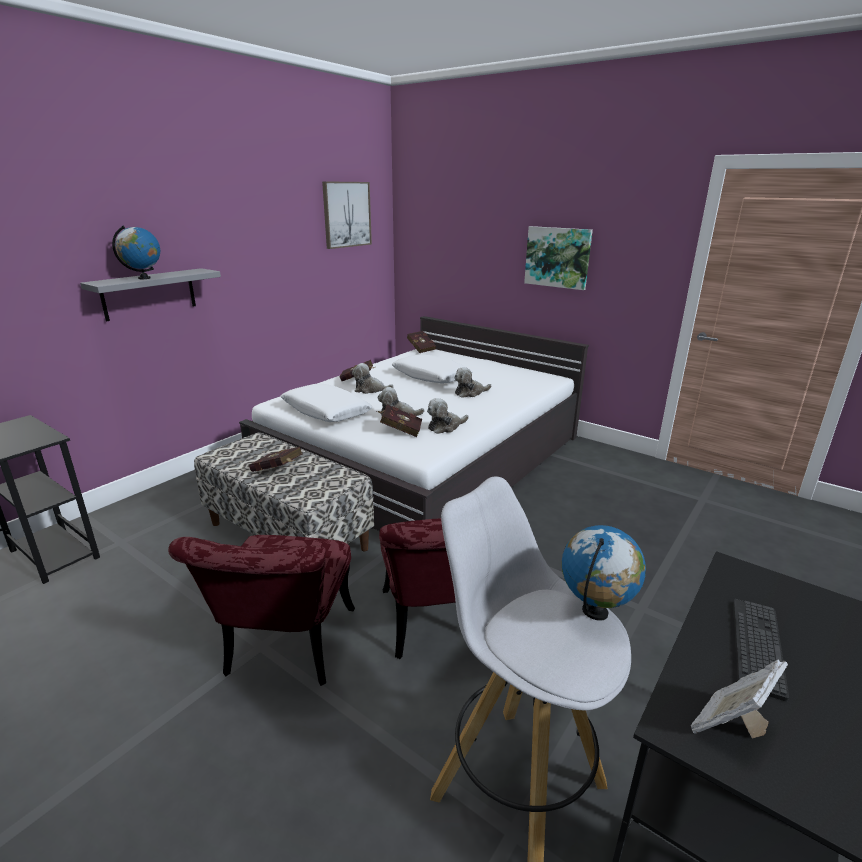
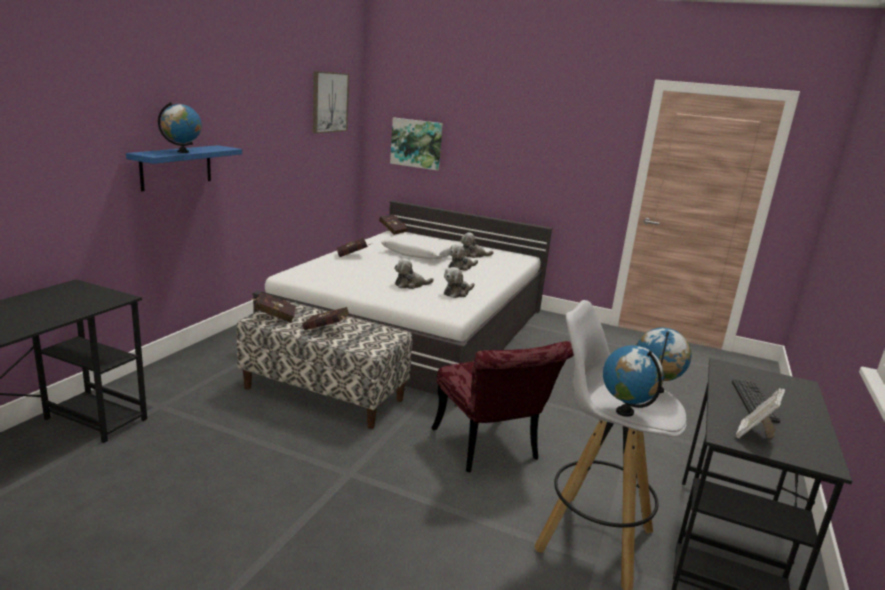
camera: 15 degrees left, 5 degrees down
grey shelf [80,268,221,322] -> blue shelf [126,145,242,191]
red chair [168,535,355,686] -> none
white pillow [280,384,372,422] -> none
plush toy [352,363,394,394] -> plush toy moved to [460,233,493,258]
red book [377,405,422,437] -> red book moved to [250,292,296,323]
picture [524,226,593,290] -> picture moved to [390,118,443,170]
none -> globe [603,345,664,417]

